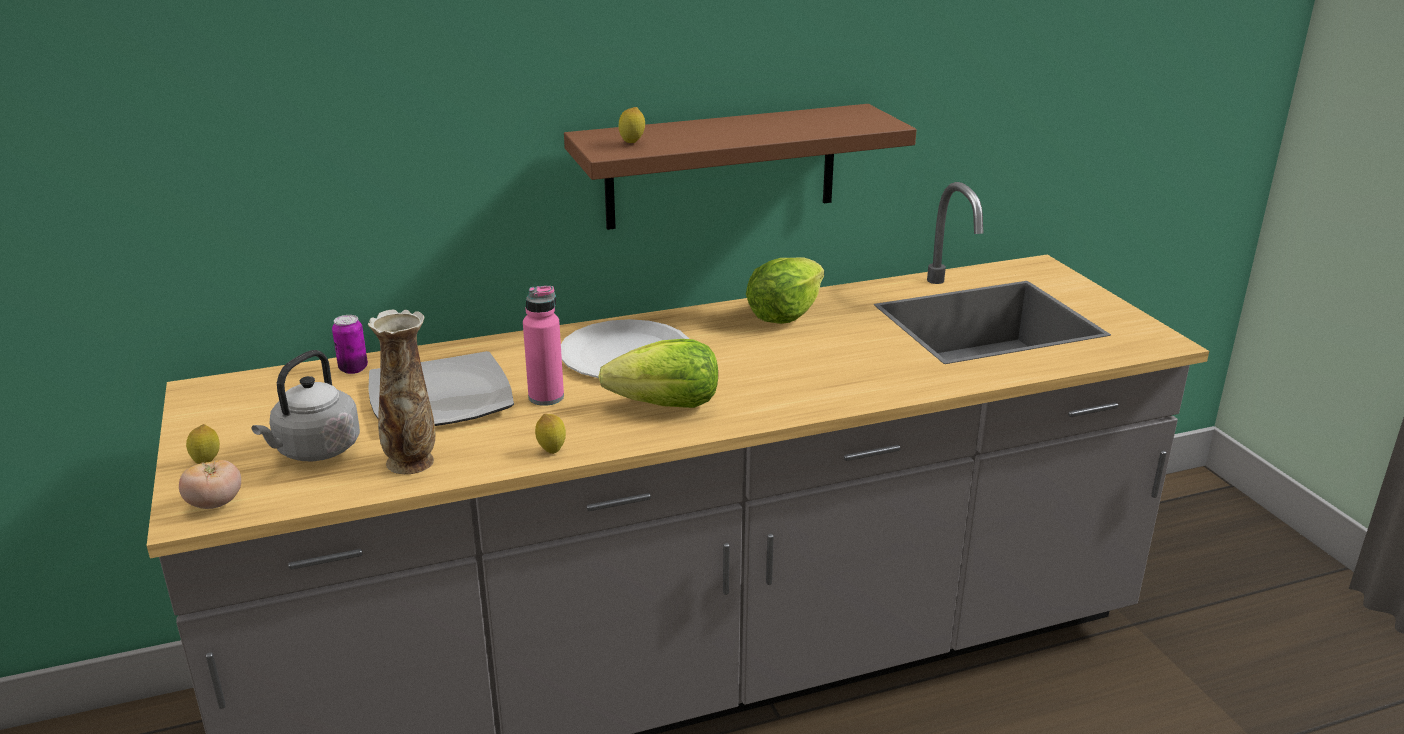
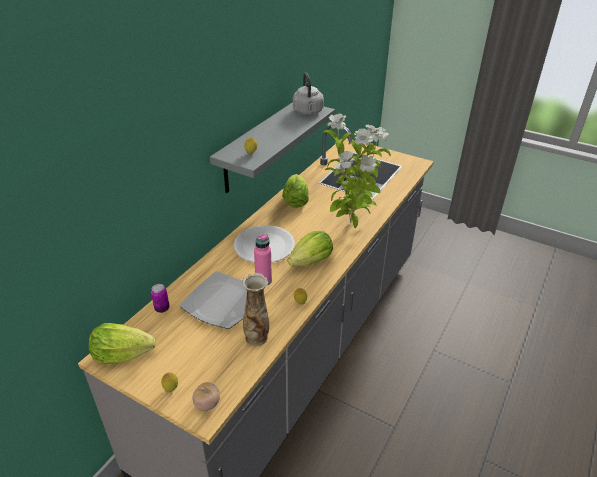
camera: 40 degrees left, 10 degrees up
grey kettle [252,350,360,461] -> grey kettle moved to [293,72,324,115]
brown shelf [564,104,916,230] -> grey shelf [210,102,335,193]
none -> lettuce [89,323,156,364]
none -> potted plant [322,114,391,228]

